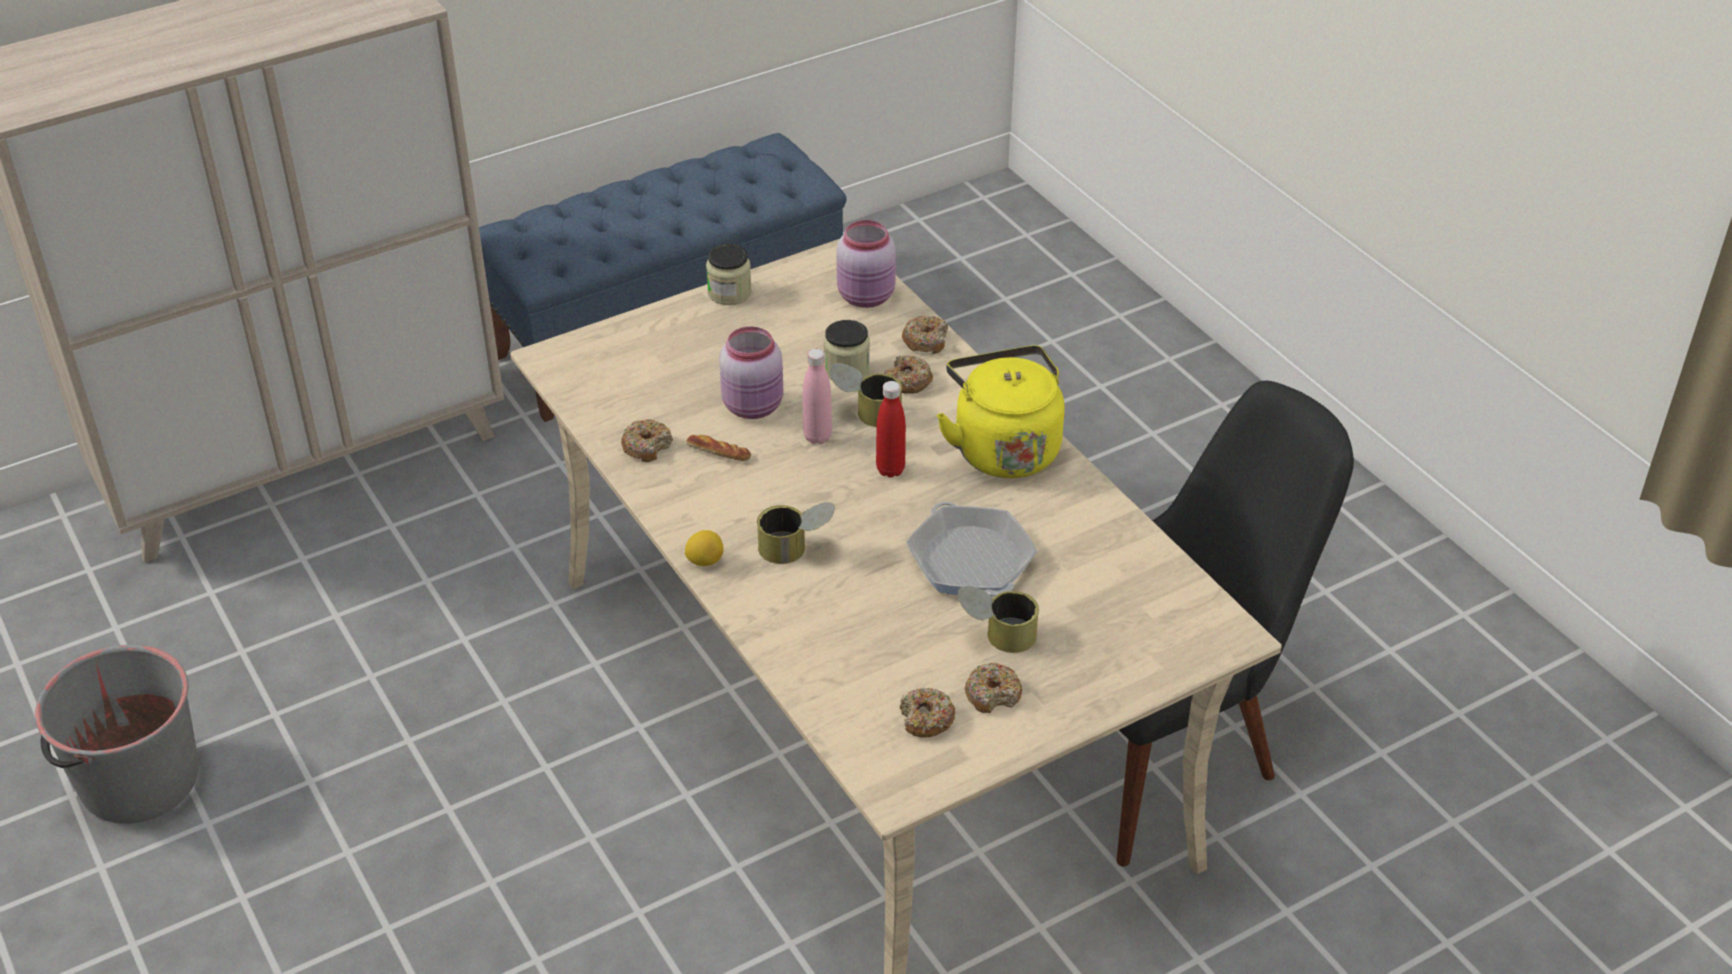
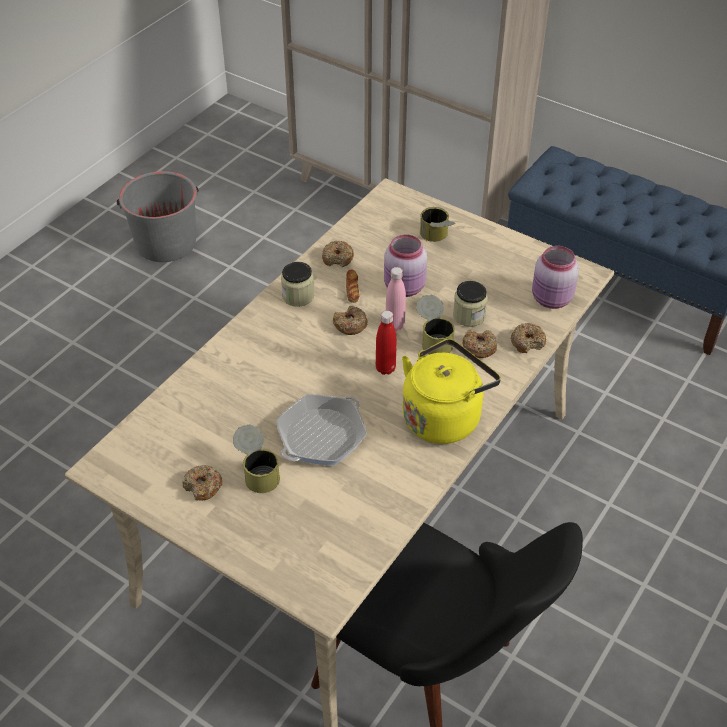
camera: 65 degrees right, 5 degrees up
lemon [685,530,724,566] -> none
jar [706,244,752,305] -> jar moved to [281,262,314,307]
can [757,502,835,564] -> can moved to [420,207,455,242]
donut [899,688,955,737] -> donut moved to [333,306,368,335]

